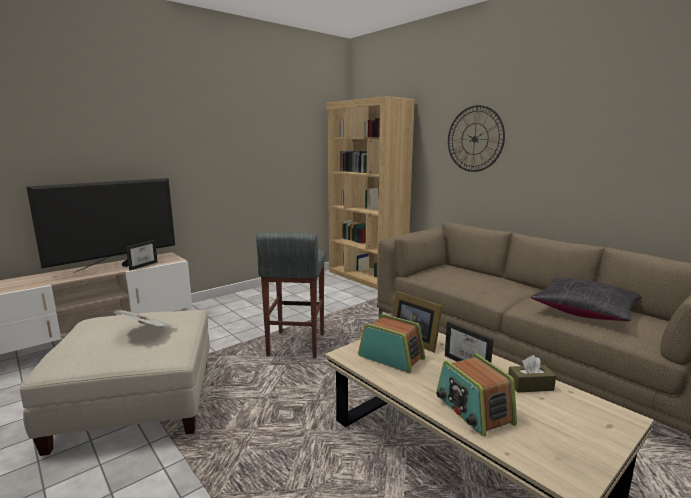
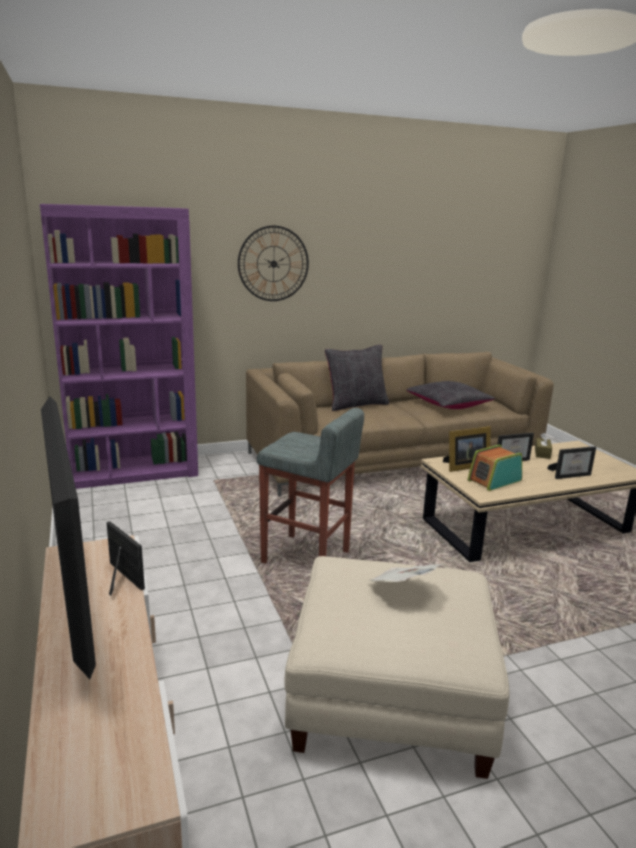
camera: 70 degrees left, 5 degrees up
brown bookcase [326,96,415,290] -> purple bookcase [40,204,198,489]
radio [436,353,517,436] -> picture frame [547,446,596,479]
none -> black pillow [325,345,389,411]

